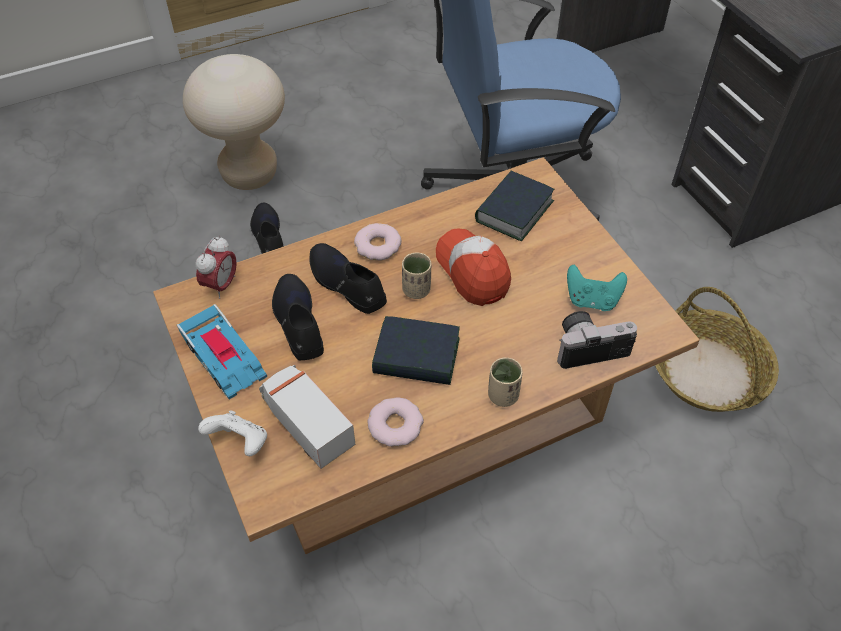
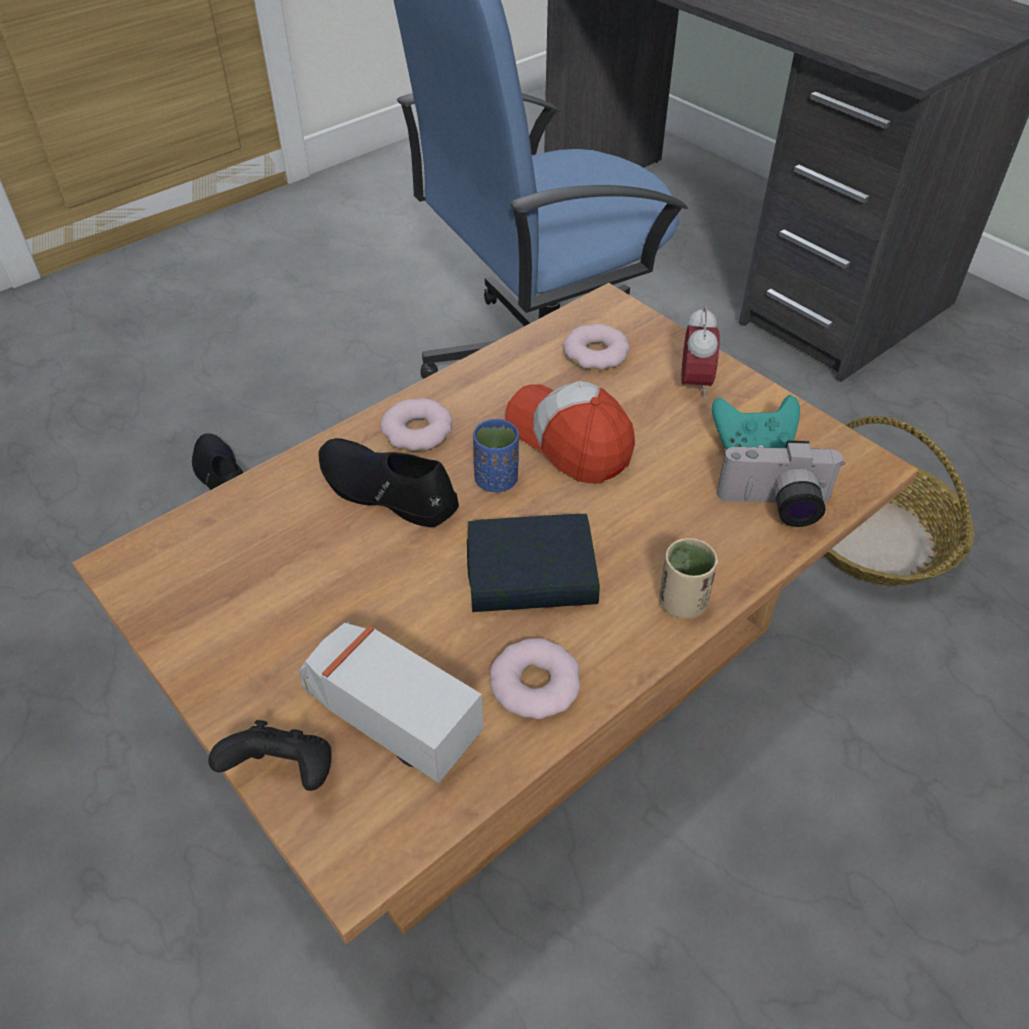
camera: 15 degrees left, 5 degrees down
toy car [177,304,267,399] -> none
beige stool [183,54,285,190] -> none
alarm clock [195,236,237,299] -> alarm clock moved to [681,306,720,400]
white game controller [198,410,267,456] -> black game controller [208,720,331,791]
black shoe [272,274,324,360] -> none
beige cup [402,252,432,299] -> blue cup [473,418,519,492]
book [475,171,554,241] -> donut [563,324,630,370]
camera [557,311,637,369] -> camera turned 150 degrees counterclockwise [717,440,845,527]

